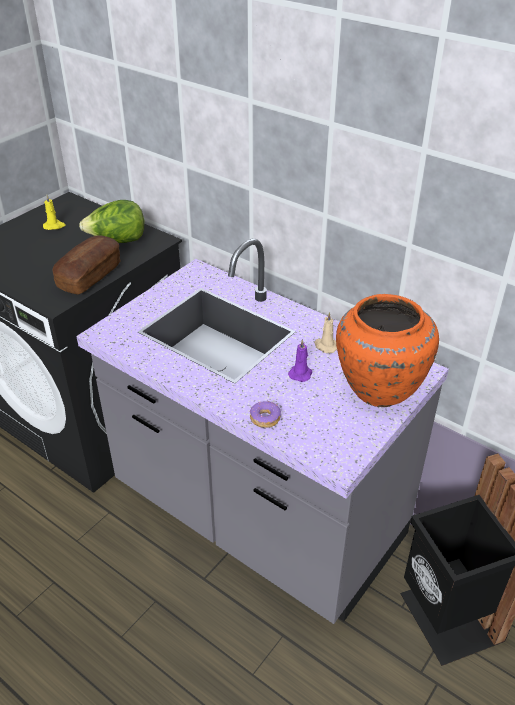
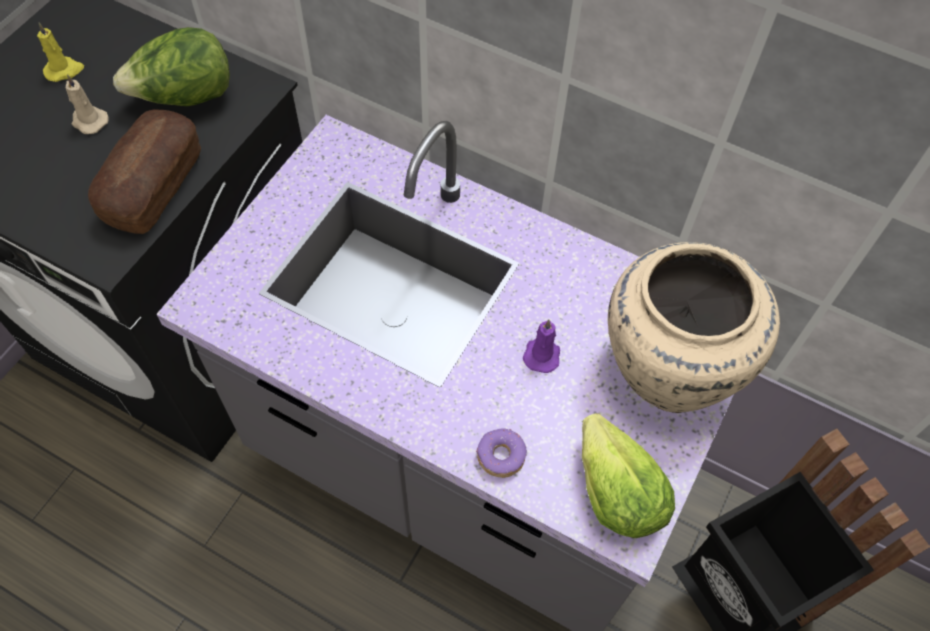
camera: 10 degrees left, 20 degrees up
beige candle [315,312,337,353] -> beige candle moved to [66,74,109,134]
orange vase [336,294,439,407] -> beige vase [608,242,780,413]
none -> lettuce [582,413,675,538]

